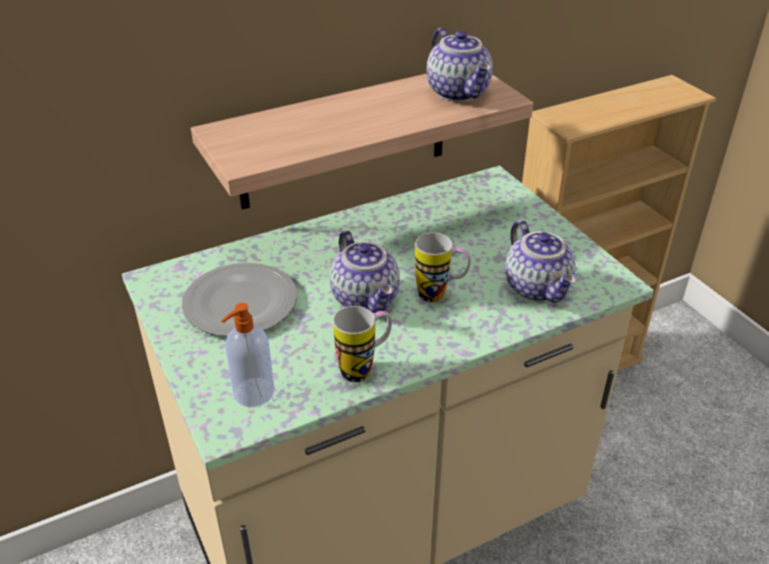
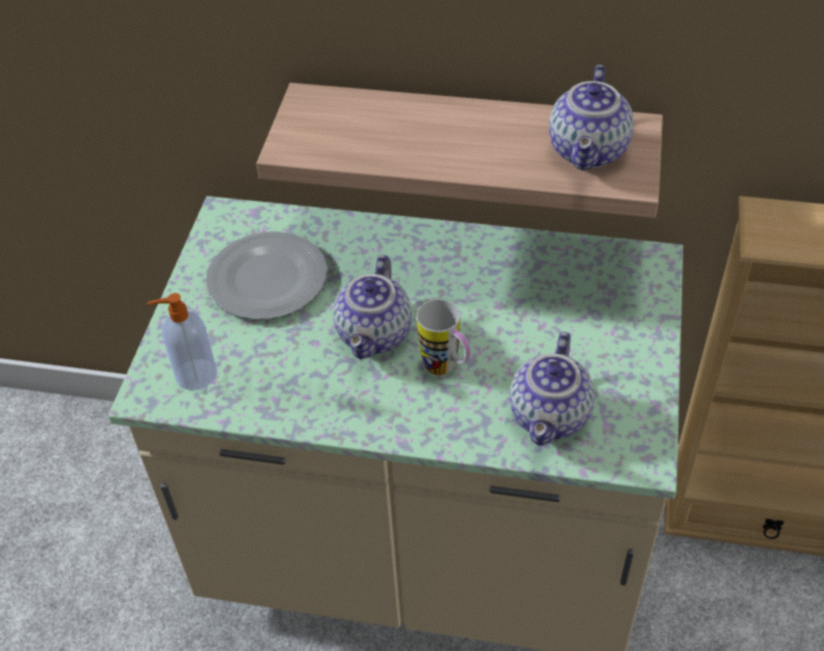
camera: 40 degrees right, 10 degrees up
mug [333,306,392,382] -> none

